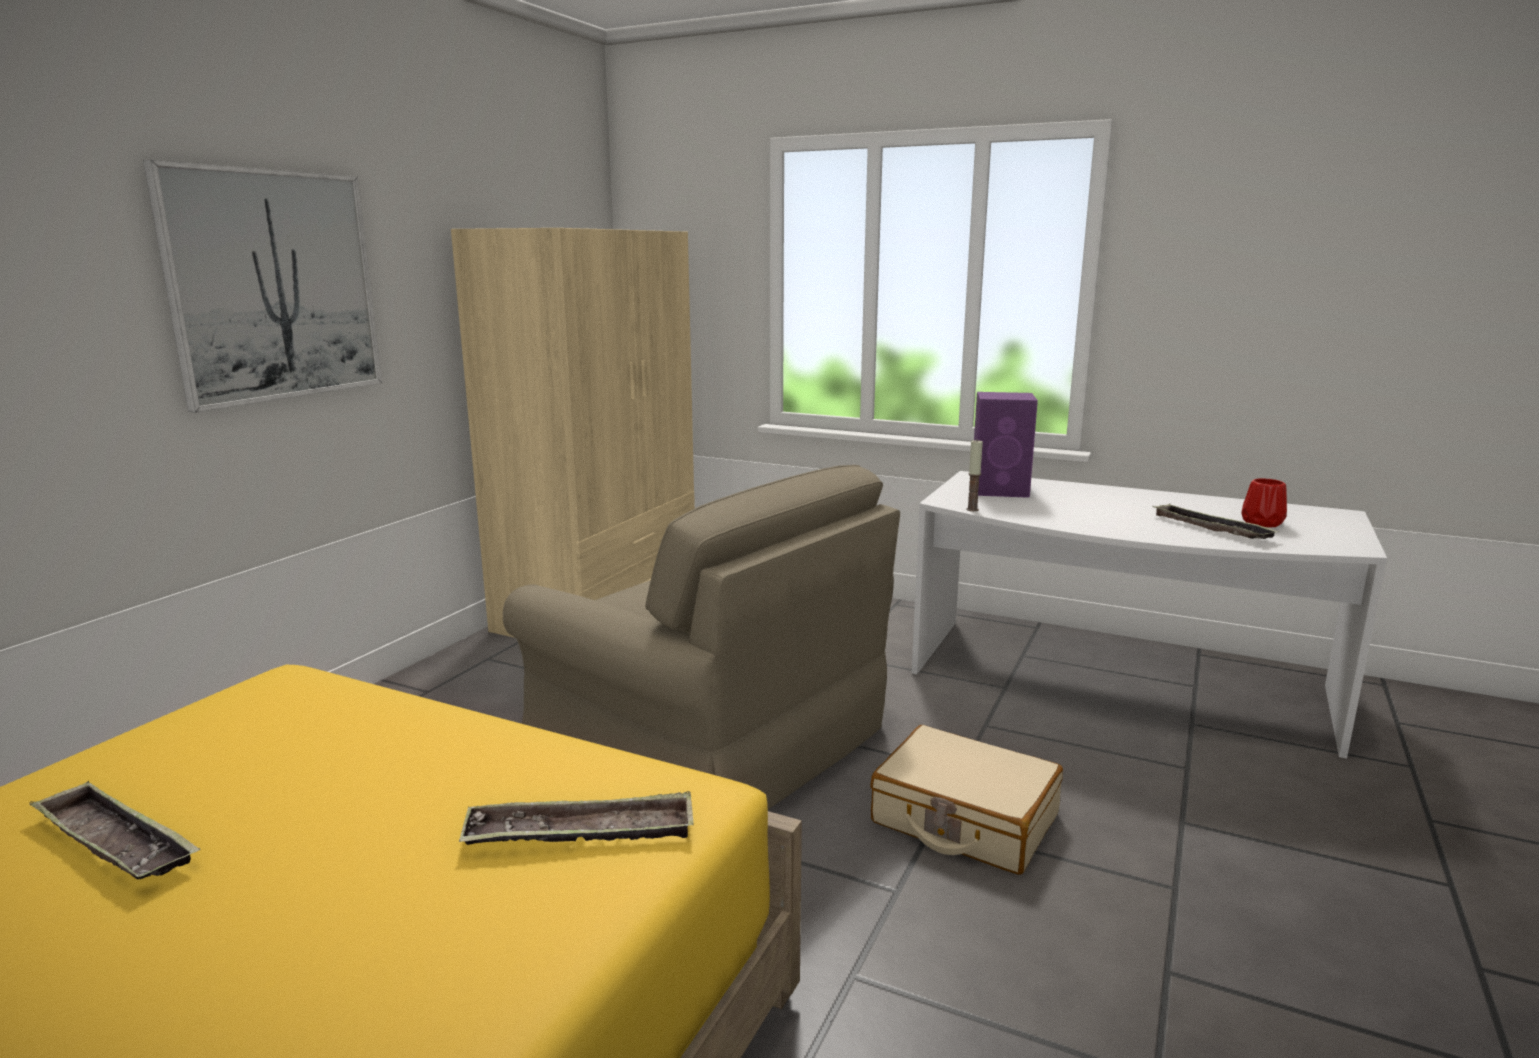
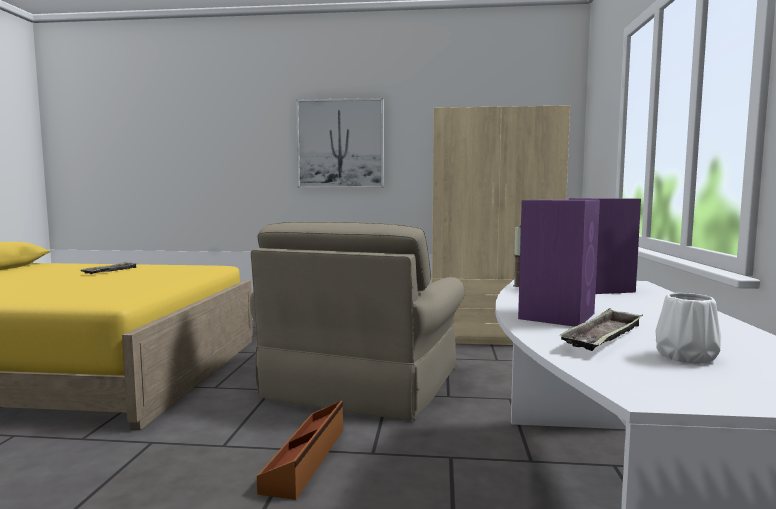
camera: 70 degrees right, 10 degrees down
tray [459,791,694,845] -> none
beige suitcase [870,725,1063,875] -> brown storage box [257,401,343,500]
red vase [1242,478,1287,527] -> white vase [655,293,721,364]
none -> purple speaker [518,199,600,327]

